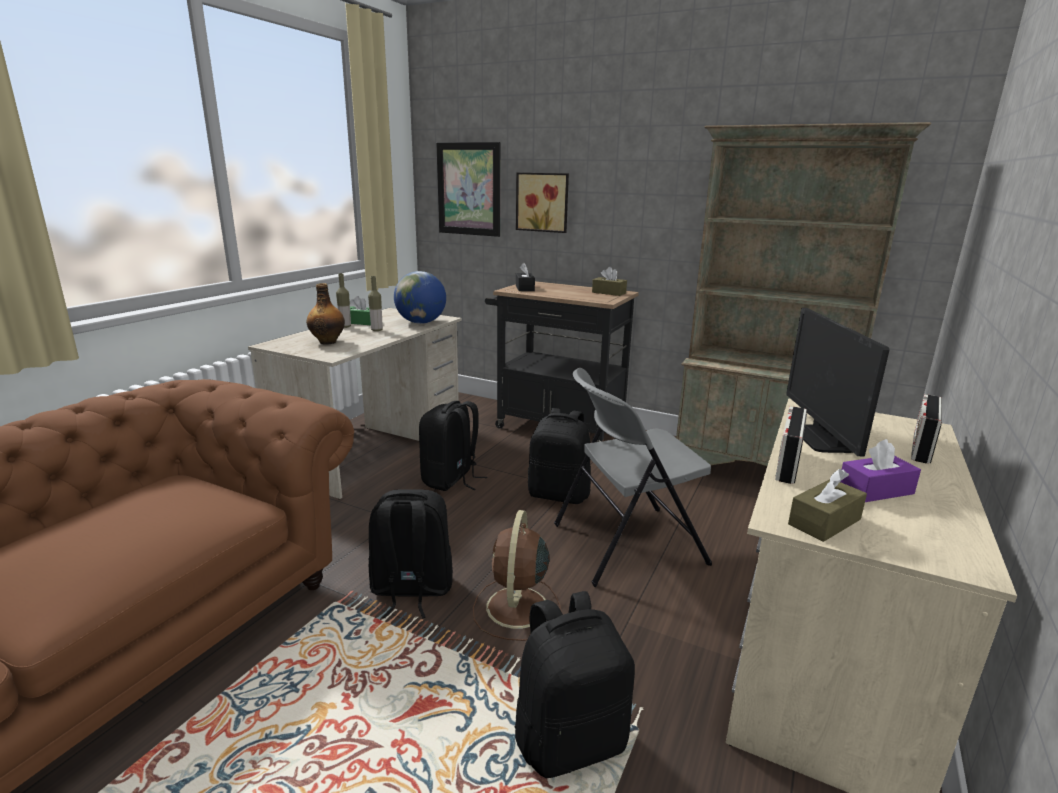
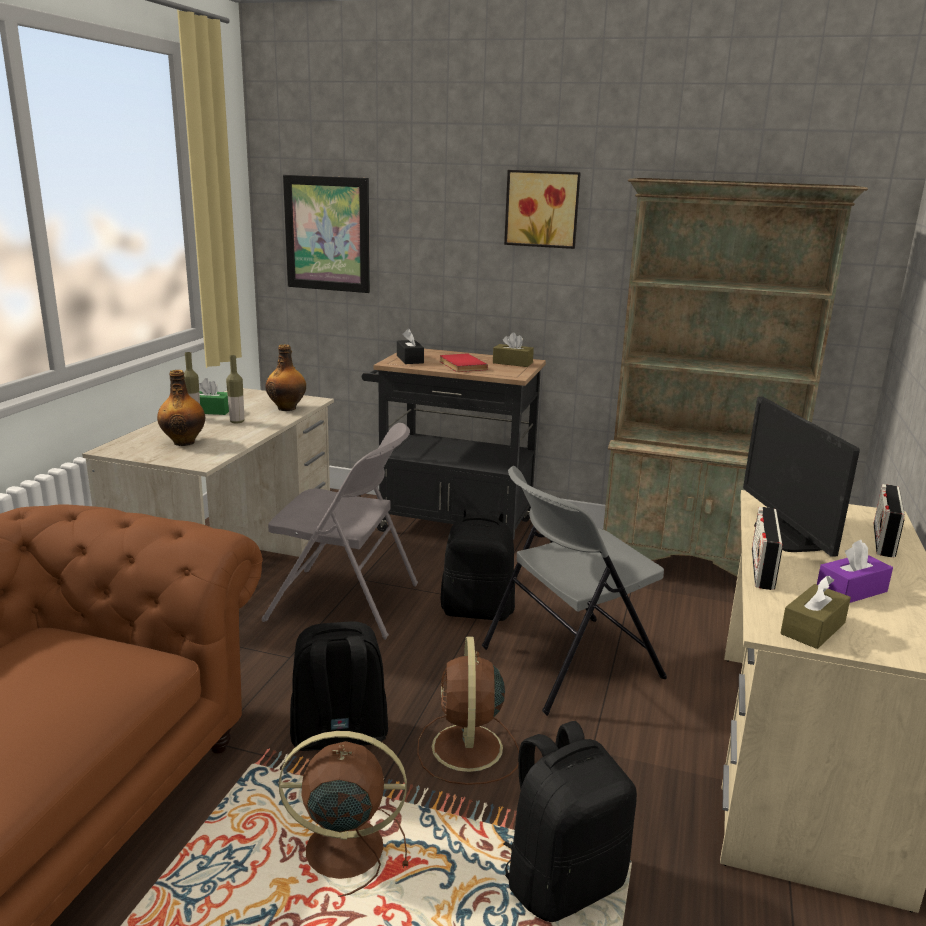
camera: 10 degrees left, 0 degrees up
globe [394,271,446,324] -> bottle [265,344,306,411]
black backpack [419,401,487,491] -> grey chair [262,423,418,640]
picture [516,172,569,233] -> picture moved to [504,170,581,249]
none -> brown fan [279,731,408,897]
none -> red book [440,354,488,372]

